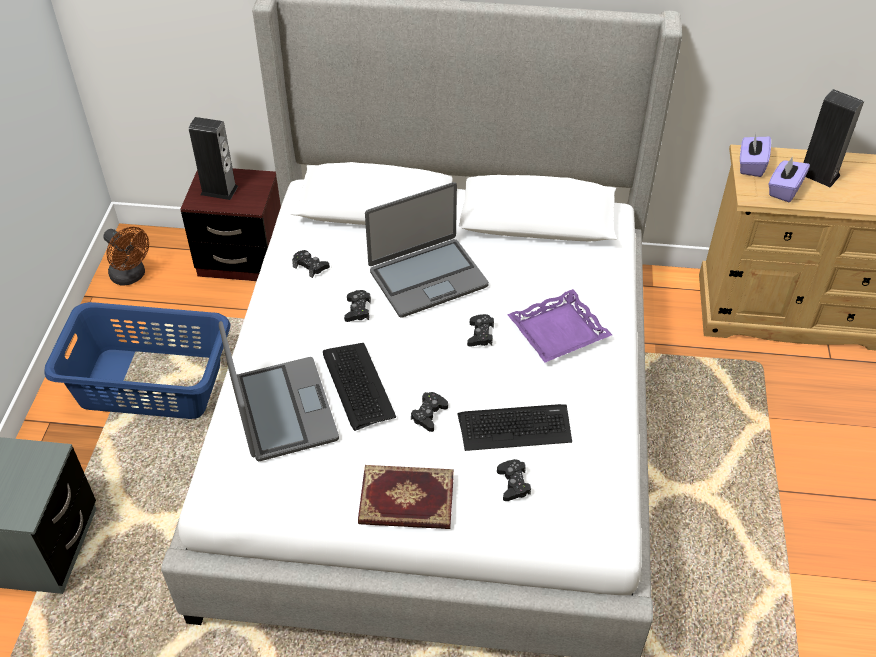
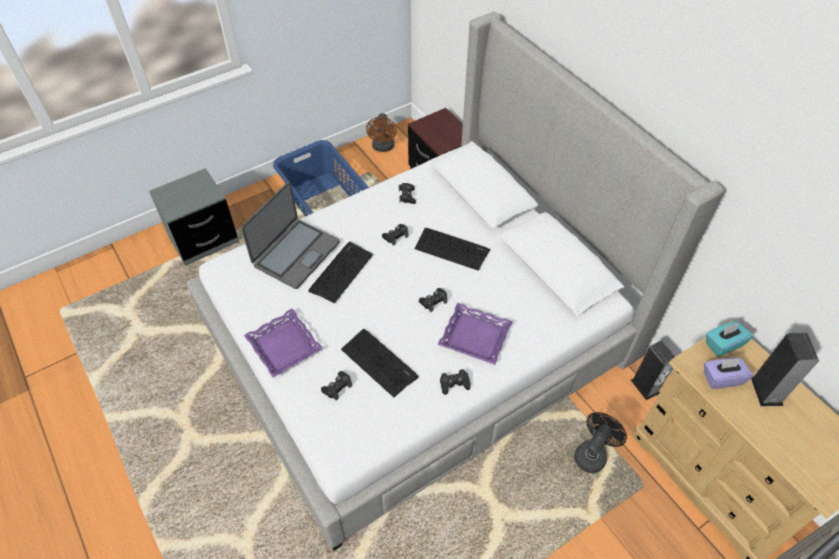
camera: 50 degrees right, 5 degrees up
speaker [189,117,238,200] -> speaker moved to [631,341,675,400]
book [358,465,454,529] -> purple tray [244,309,323,378]
laptop [365,182,489,318] -> keyboard [415,228,490,271]
black game controller [411,392,448,432] -> black game controller moved to [440,369,471,395]
purple tissue box [740,132,771,177] -> turquoise tissue box [706,321,753,357]
none -> black fan [574,412,627,473]

